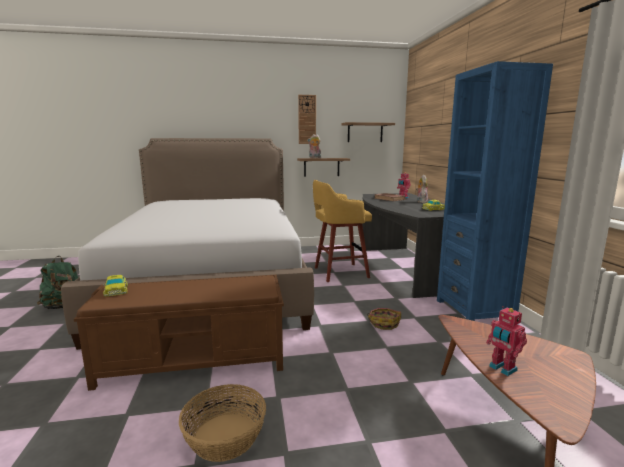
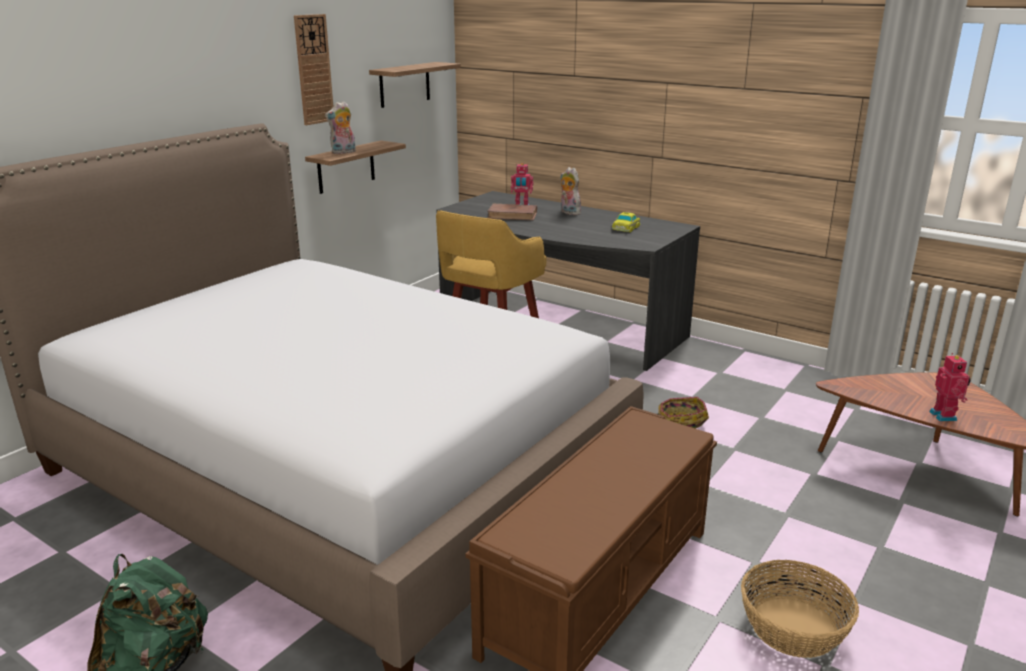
camera: 45 degrees left, 10 degrees up
toy car [103,275,128,297] -> none
blue bookcase [437,61,553,321] -> none
toy robot [486,306,527,376] -> toy robot turned 105 degrees counterclockwise [929,353,970,421]

